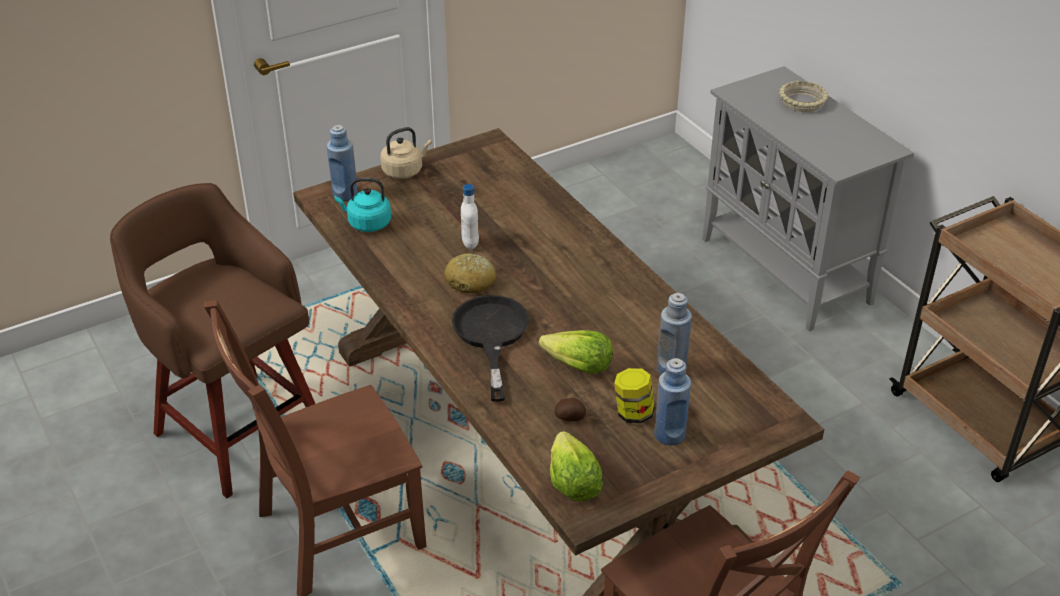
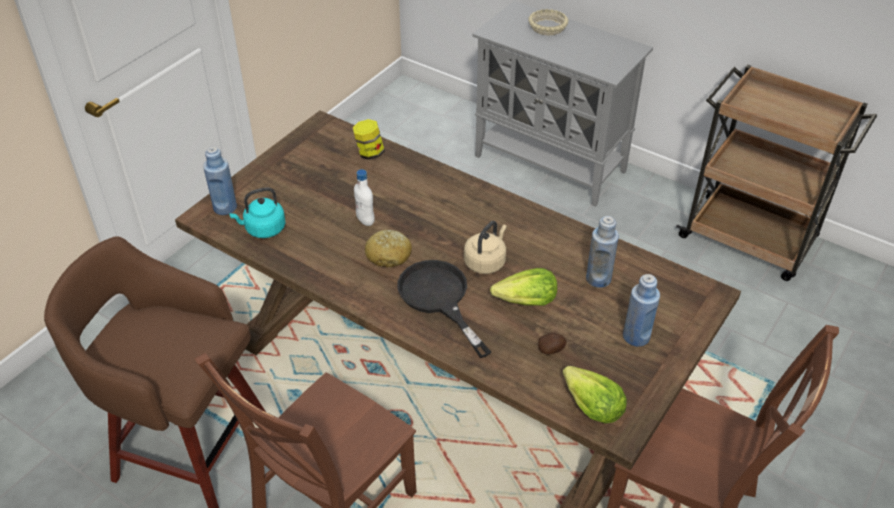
camera: 25 degrees left, 5 degrees up
beige kettle [381,127,432,179] -> beige kettle moved to [464,221,507,274]
jar [614,368,655,423] -> jar moved to [353,119,385,160]

